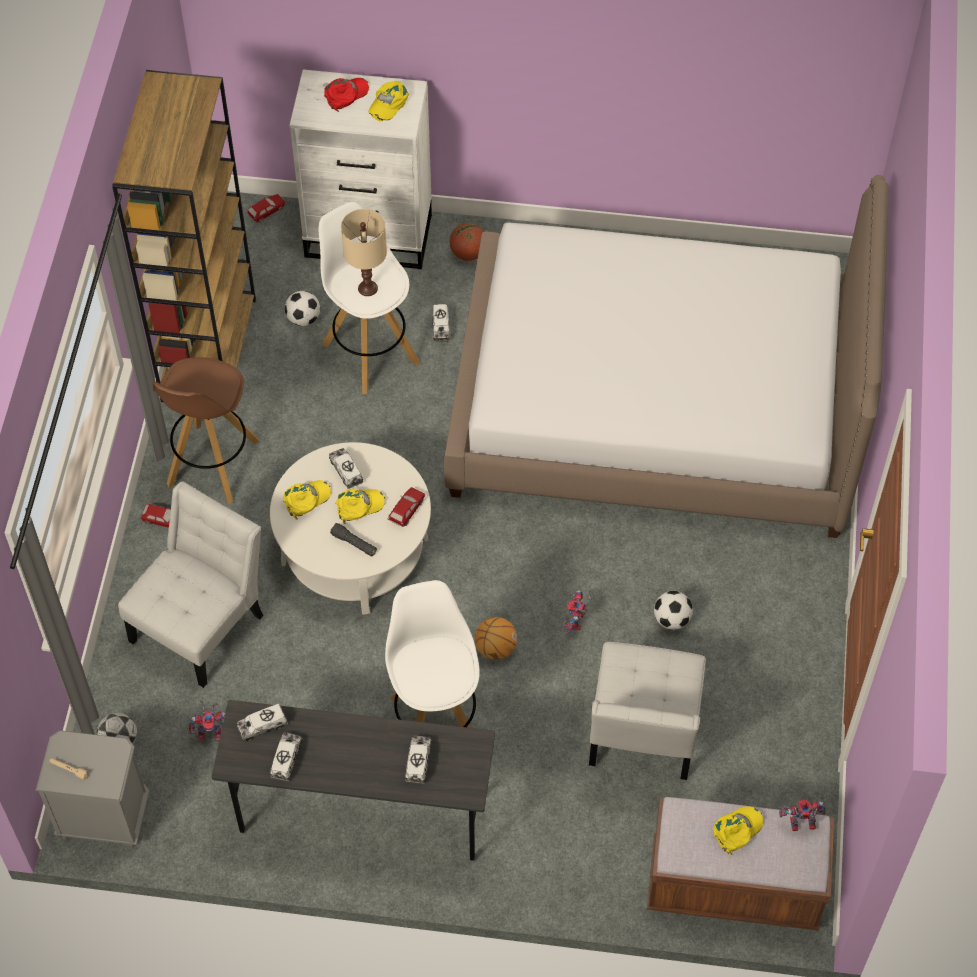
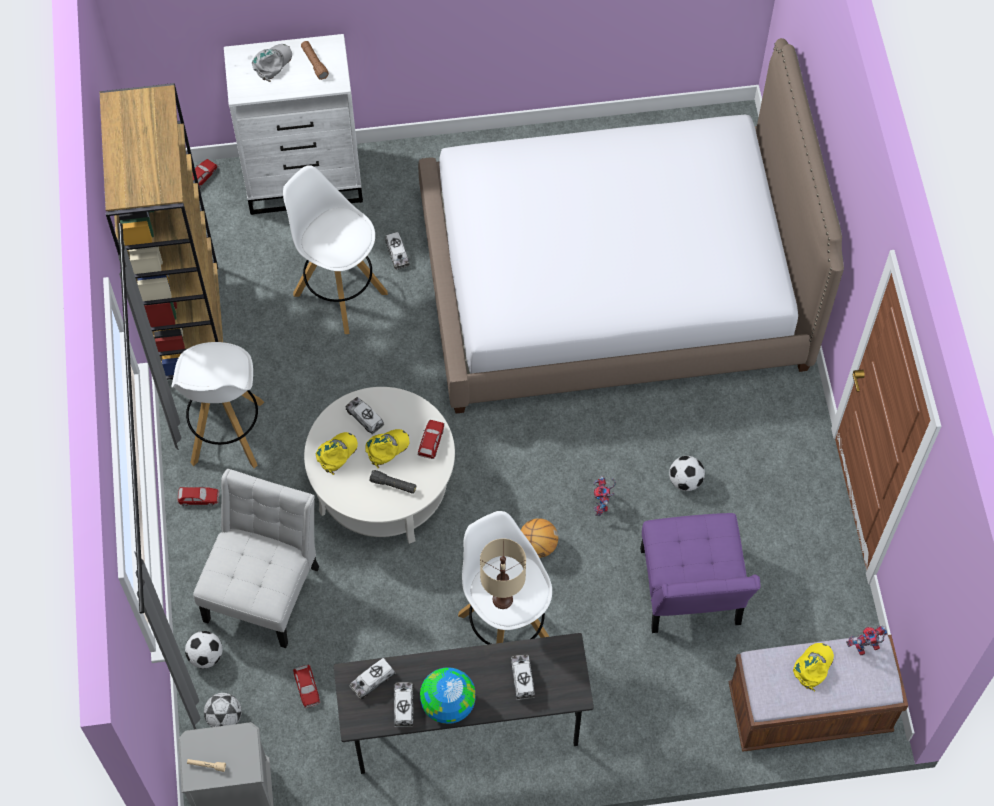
camera: 15 degrees left, 5 degrees up
brown stool [152,357,260,504] -> white stool [171,342,264,468]
toy robot [189,700,225,742] -> toy car [293,665,320,708]
football [285,291,320,326] -> football moved to [185,631,223,668]
red cap [324,78,369,112] -> grey cap [252,44,292,82]
beige table lamp [341,209,387,296] -> beige table lamp moved to [480,539,526,609]
yellow cap [368,81,409,121] -> brown flashlight [301,41,329,80]
basketball [450,223,484,261] -> none
white chair [589,642,706,780] -> purple chair [640,513,761,633]
none -> globe [420,667,475,724]

